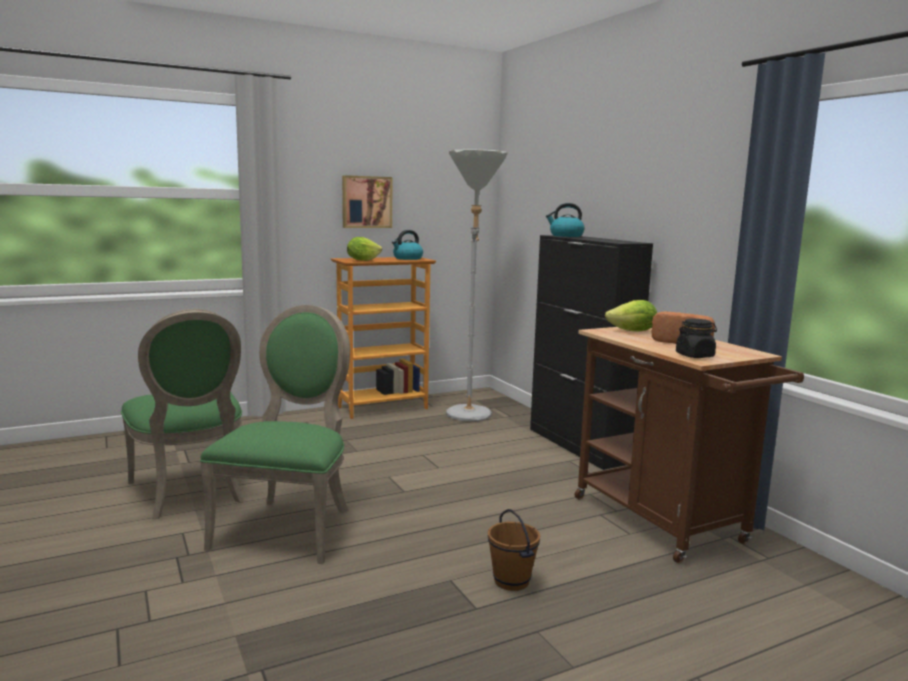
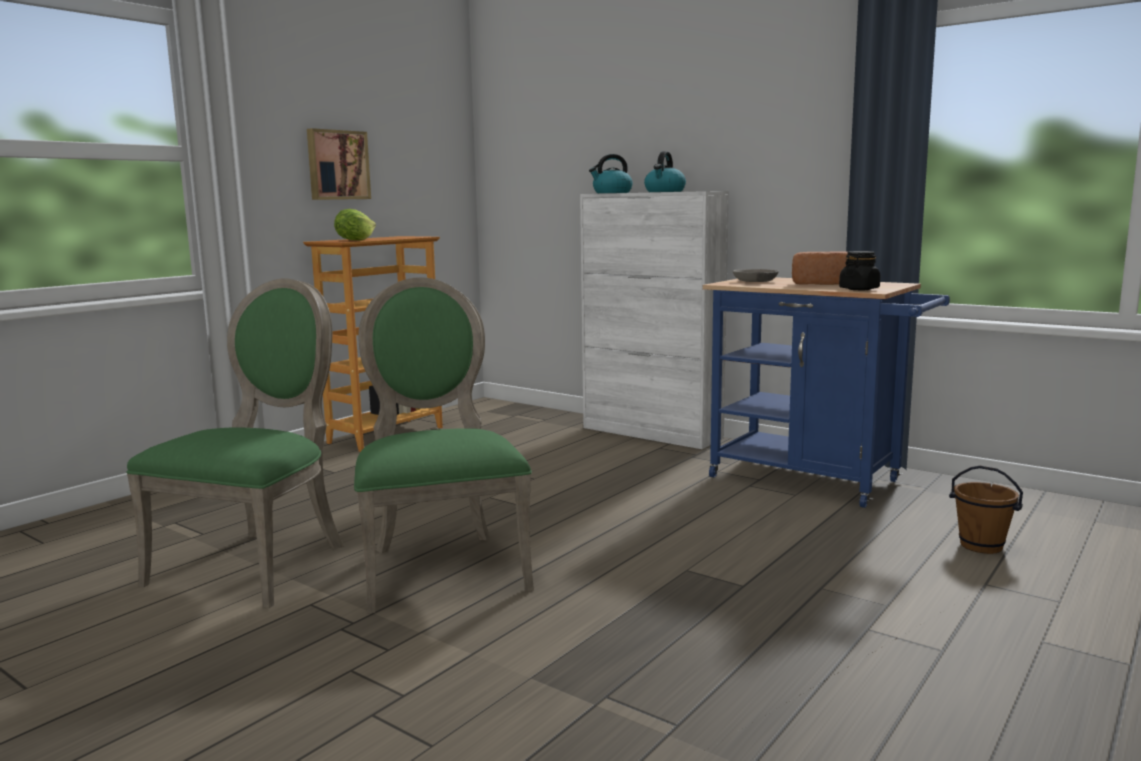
camera: 25 degrees left, 0 degrees up
green chair [121,309,245,519] -> green chair turned 105 degrees counterclockwise [126,278,344,608]
kettle [392,230,423,260] -> kettle moved to [644,151,686,192]
grey floor lamp [446,149,507,422] -> none
brown bucket [488,509,540,591] -> brown bucket moved to [949,466,1023,554]
black cabinet [530,235,653,470] -> white cabinet [580,191,729,449]
brown cart [575,327,804,563] -> blue cart [702,277,950,508]
lettuce [605,300,657,331] -> grey bowl [733,269,779,282]

